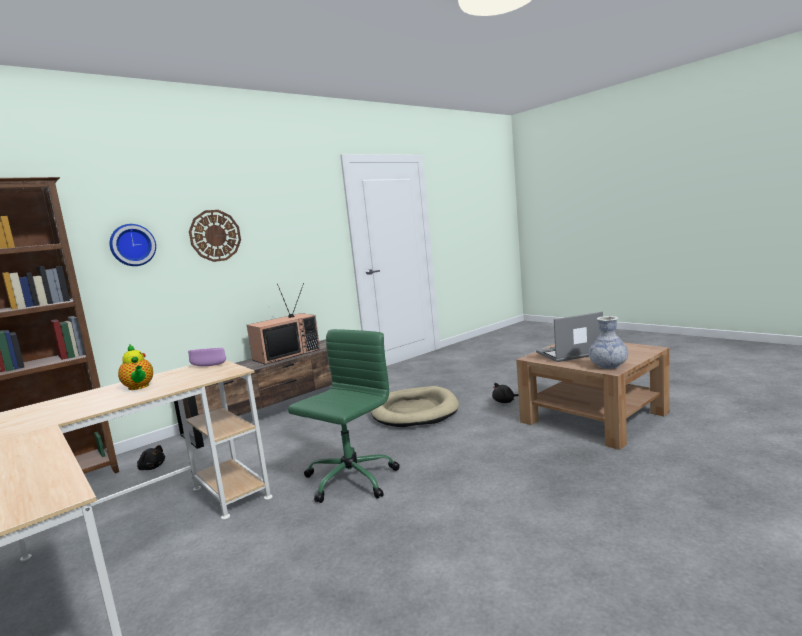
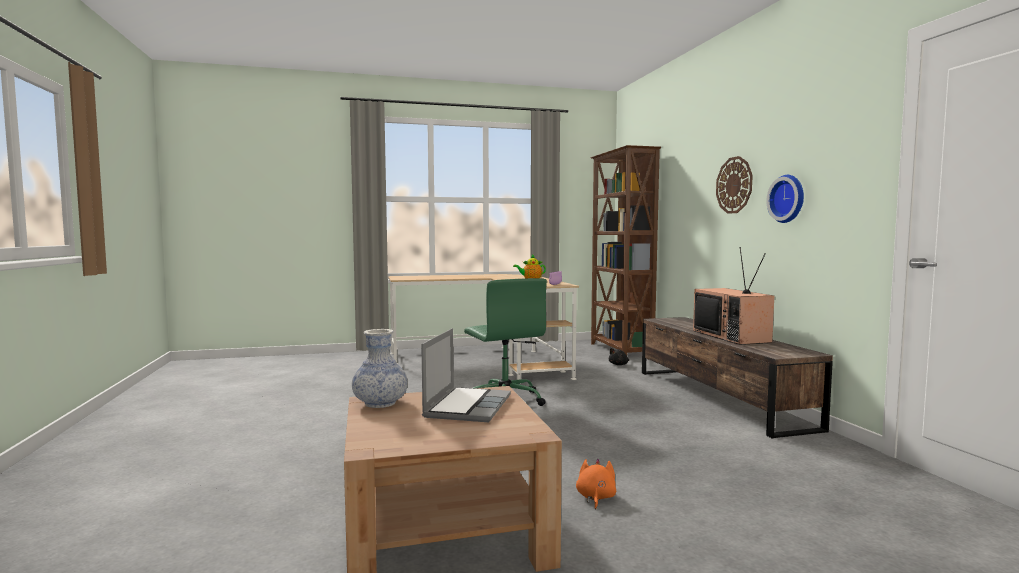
camera: 115 degrees right, 5 degrees down
wall clock [109,224,156,266] -> wall clock moved to [766,175,804,223]
beige dog bed [371,386,459,427] -> none
black plush toy [492,383,519,403] -> orange plush toy [576,459,616,510]

